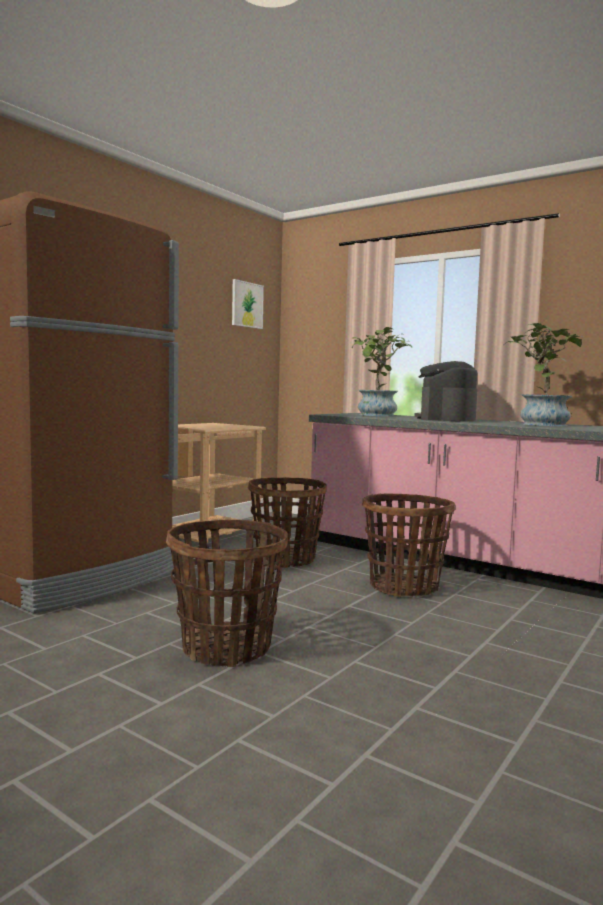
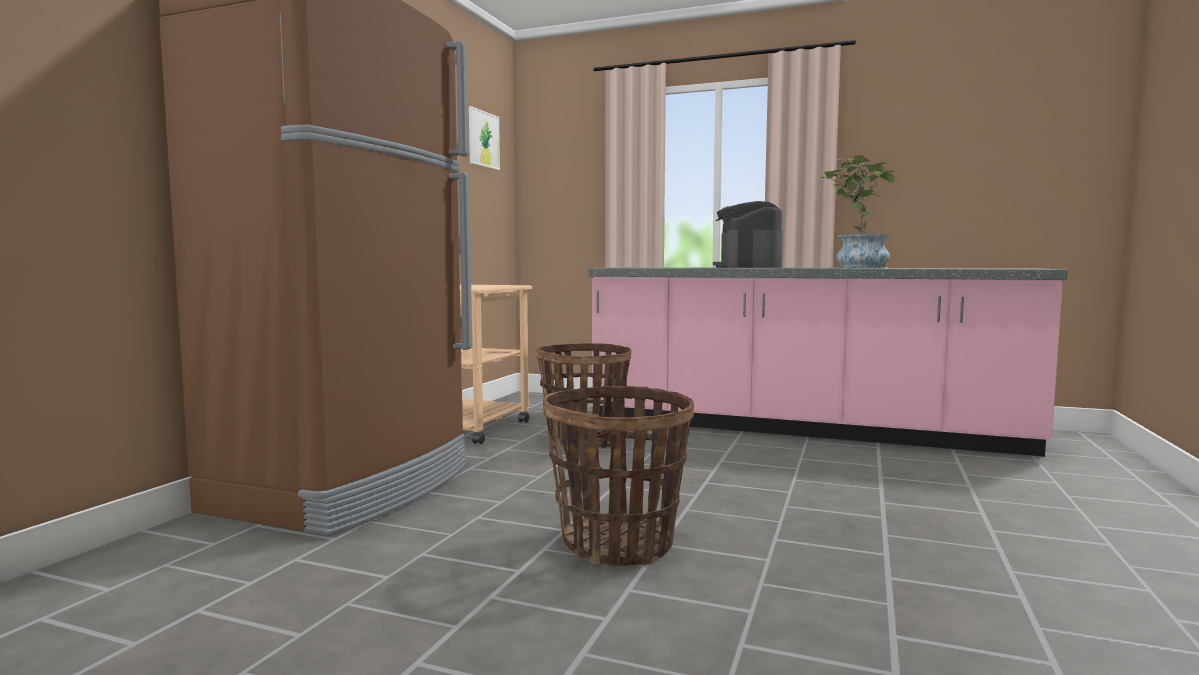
camera: 15 degrees left, 0 degrees up
potted plant [352,327,412,416] -> none
basket [363,494,455,597] -> none

